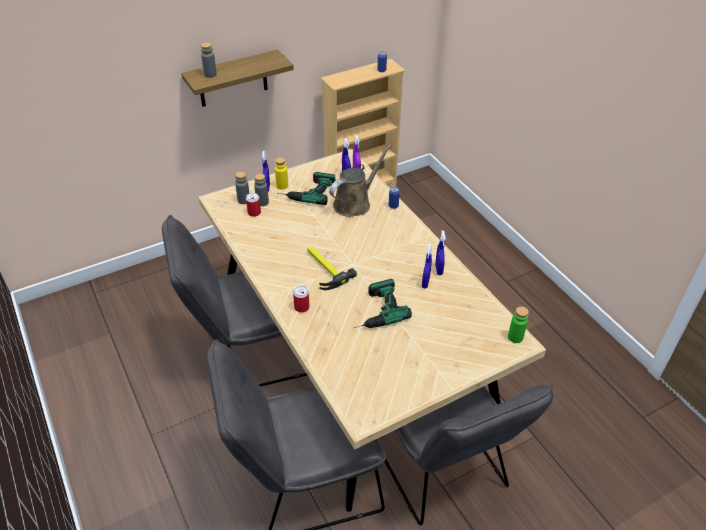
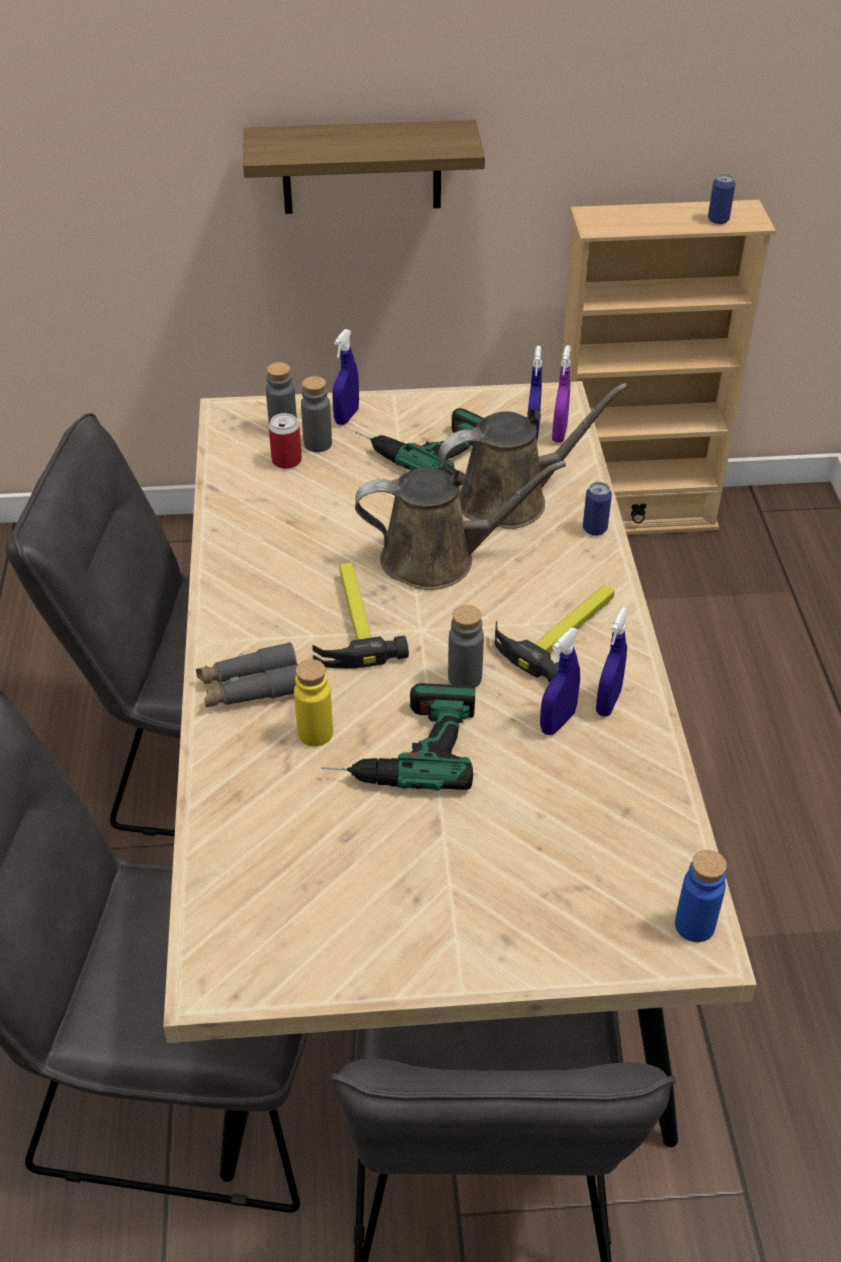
camera: 25 degrees right, 0 degrees up
grey bottle [201,43,217,78] -> grey bottle moved to [448,605,484,688]
yellow bottle [275,157,288,190] -> yellow bottle moved to [294,659,333,746]
can [293,285,310,313] -> grey binoculars [196,642,298,707]
green bottle [508,306,529,343] -> blue bottle [675,850,727,942]
none -> brown watering can [355,461,566,590]
none -> hammer [495,585,615,682]

